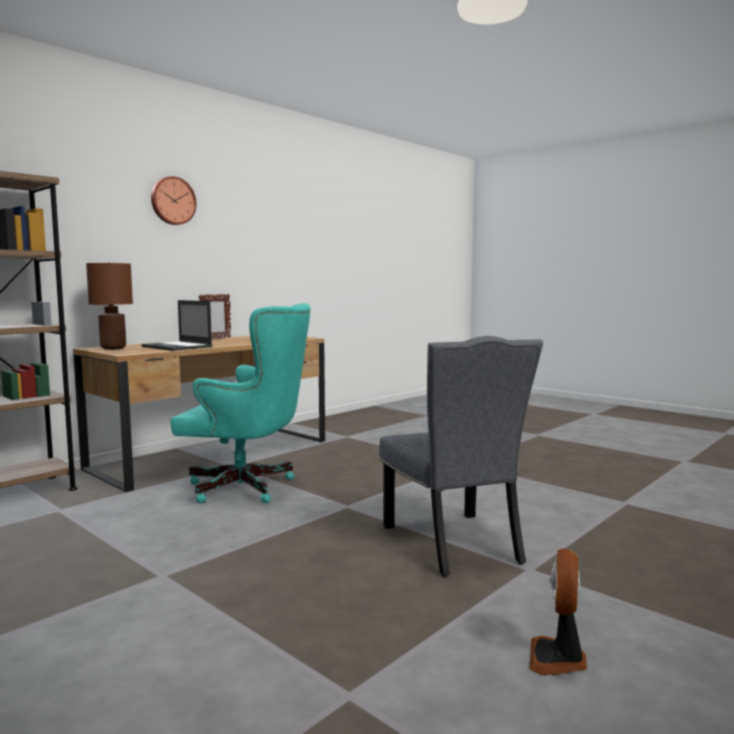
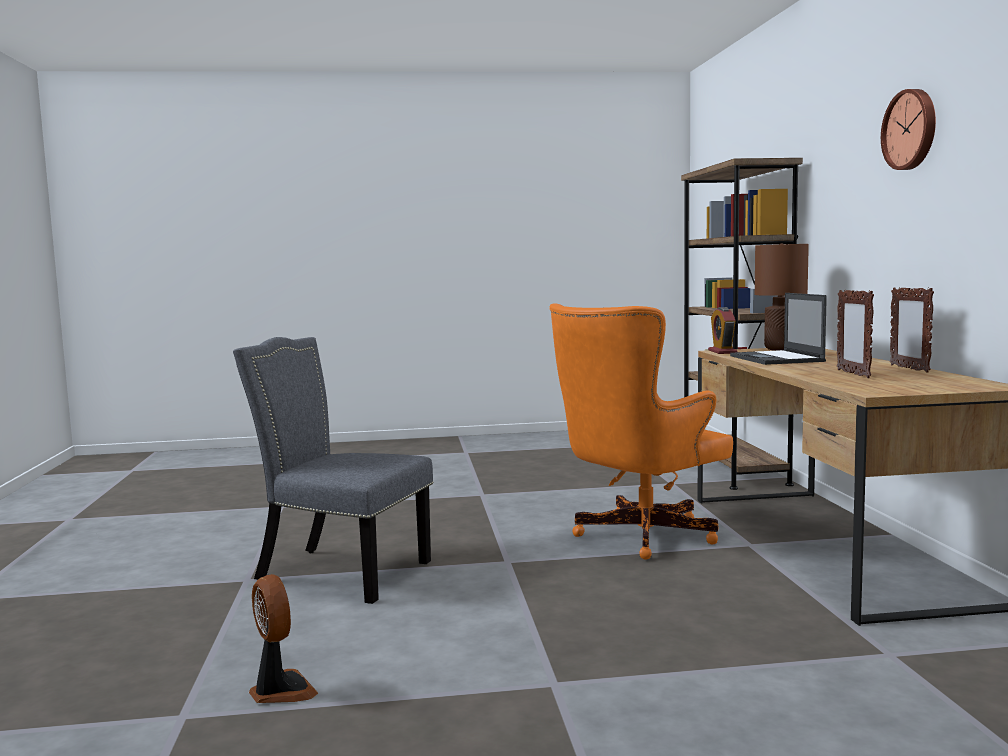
camera: 130 degrees right, 0 degrees up
laptop [142,300,212,351] -> laptop turned 90 degrees counterclockwise [730,293,827,365]
turquoise office chair [171,303,310,503] -> orange office chair [549,304,733,560]
fan [529,549,587,675] -> fan moved to [249,574,318,703]
none -> alarm clock [708,307,738,354]
none -> picture frame [837,290,874,378]

